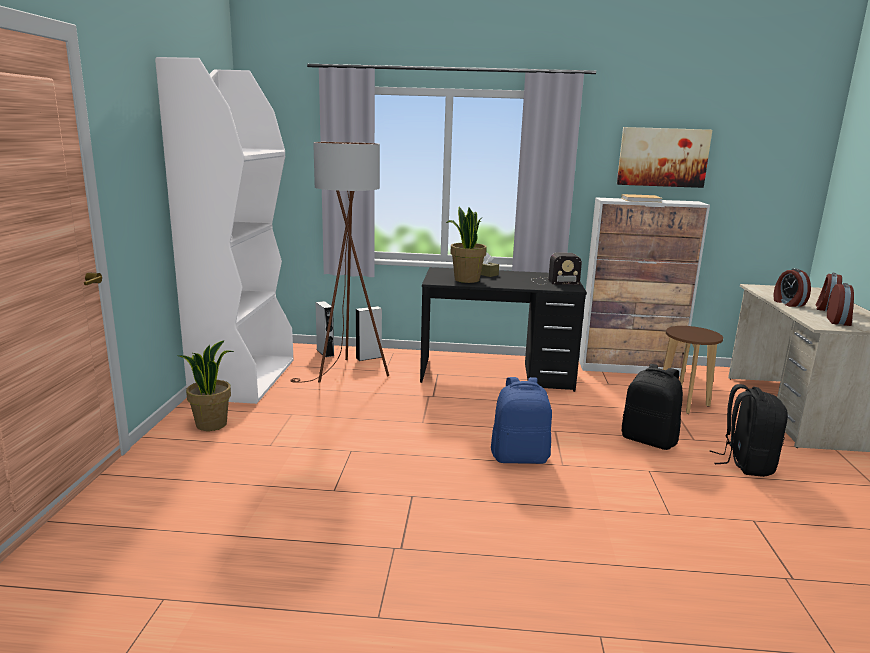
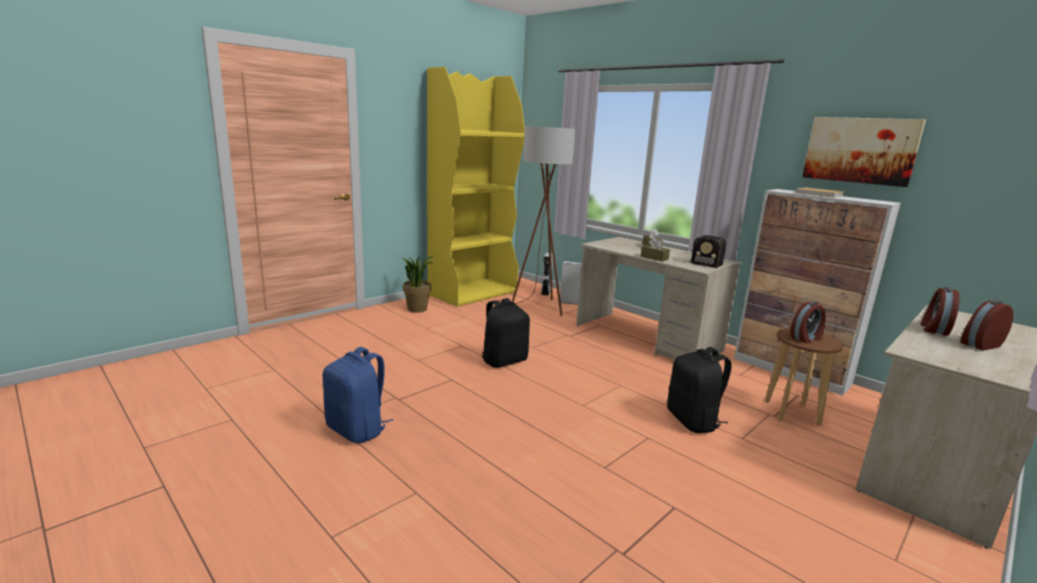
camera: 40 degrees right, 0 degrees up
white bookcase [155,57,294,404] -> yellow bookcase [427,67,525,307]
black desk [420,267,587,392] -> beige desk [576,237,741,360]
potted plant [446,207,487,283] -> none
blue backpack [491,377,552,464] -> blue backpack moved to [323,347,393,443]
black backpack [710,384,788,477] -> black backpack moved to [481,298,530,368]
alarm clock [827,283,854,326] -> alarm clock moved to [790,302,825,343]
none -> brown tissue box [641,238,670,262]

